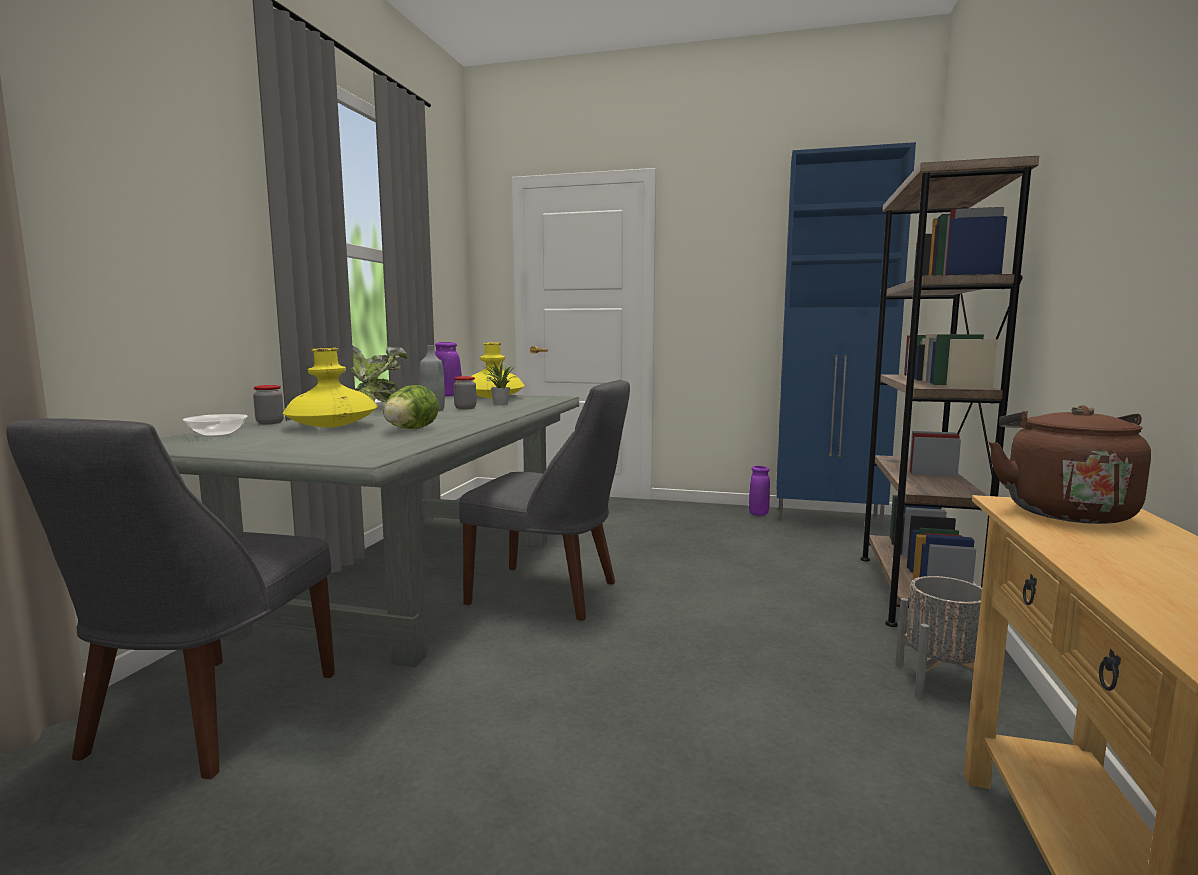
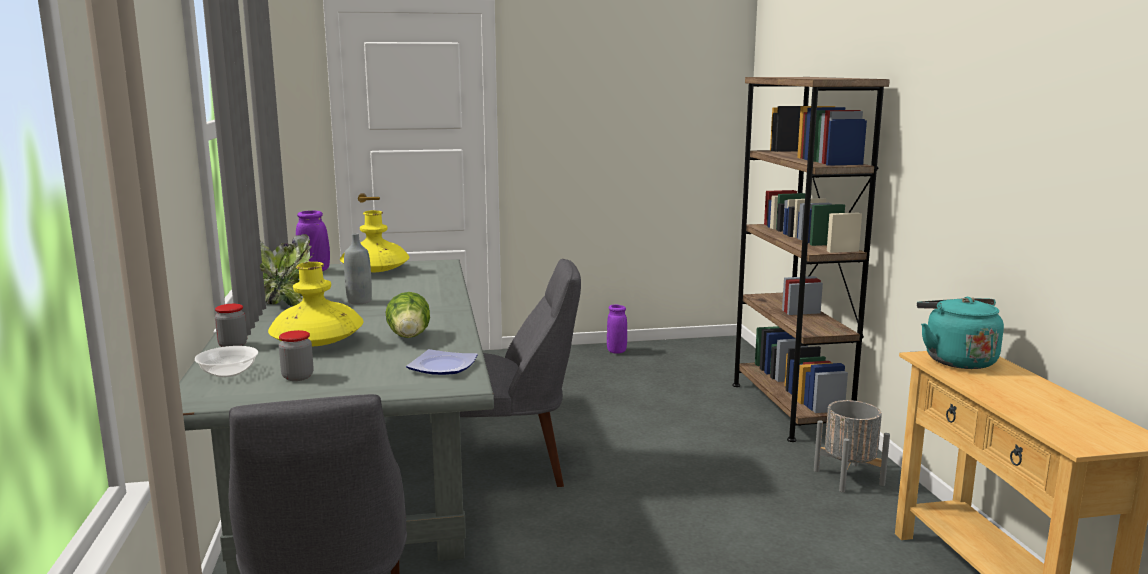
camera: 25 degrees left, 5 degrees up
jar [454,376,476,409] -> jar moved to [279,330,314,381]
potted plant [481,361,512,405] -> none
blue cabinet [776,142,916,528] -> none
brown kettle [989,405,1151,524] -> turquoise kettle [917,297,1004,369]
none -> plate [406,349,478,375]

